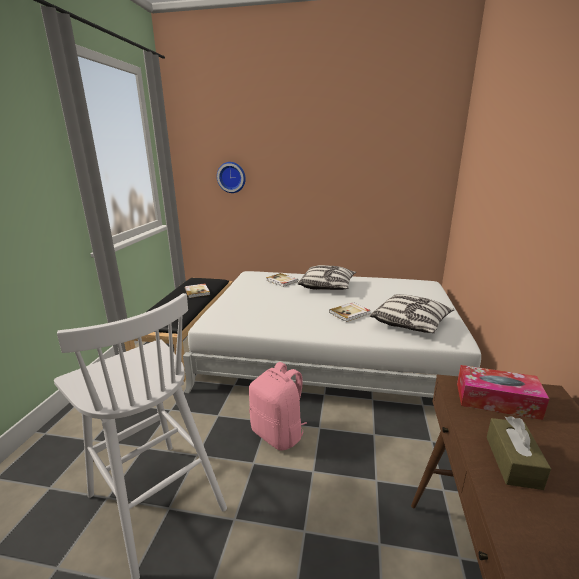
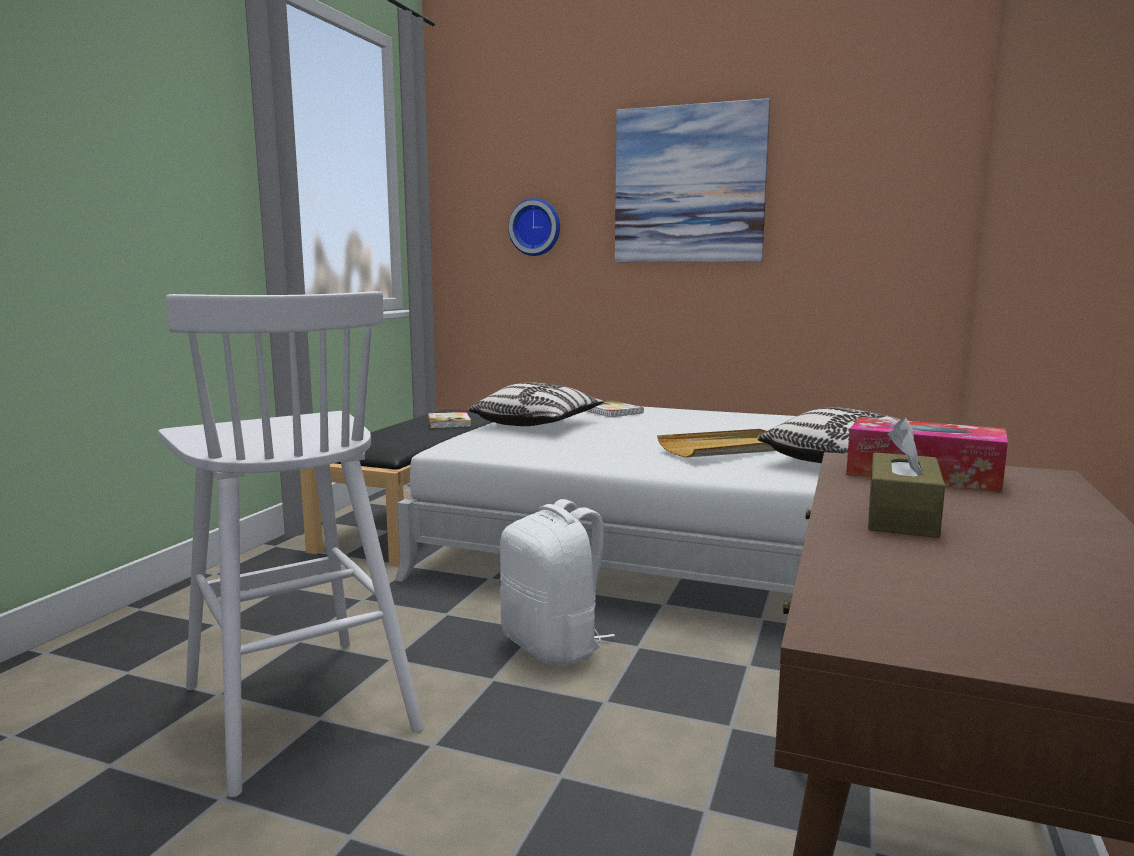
camera: 10 degrees right, 10 degrees down
pink backpack [249,362,307,451] -> white backpack [500,499,615,667]
pillow [298,265,356,290] -> pillow moved to [468,382,604,426]
book [329,302,371,322] -> beige tray [657,429,776,458]
none -> picture [615,98,770,262]

